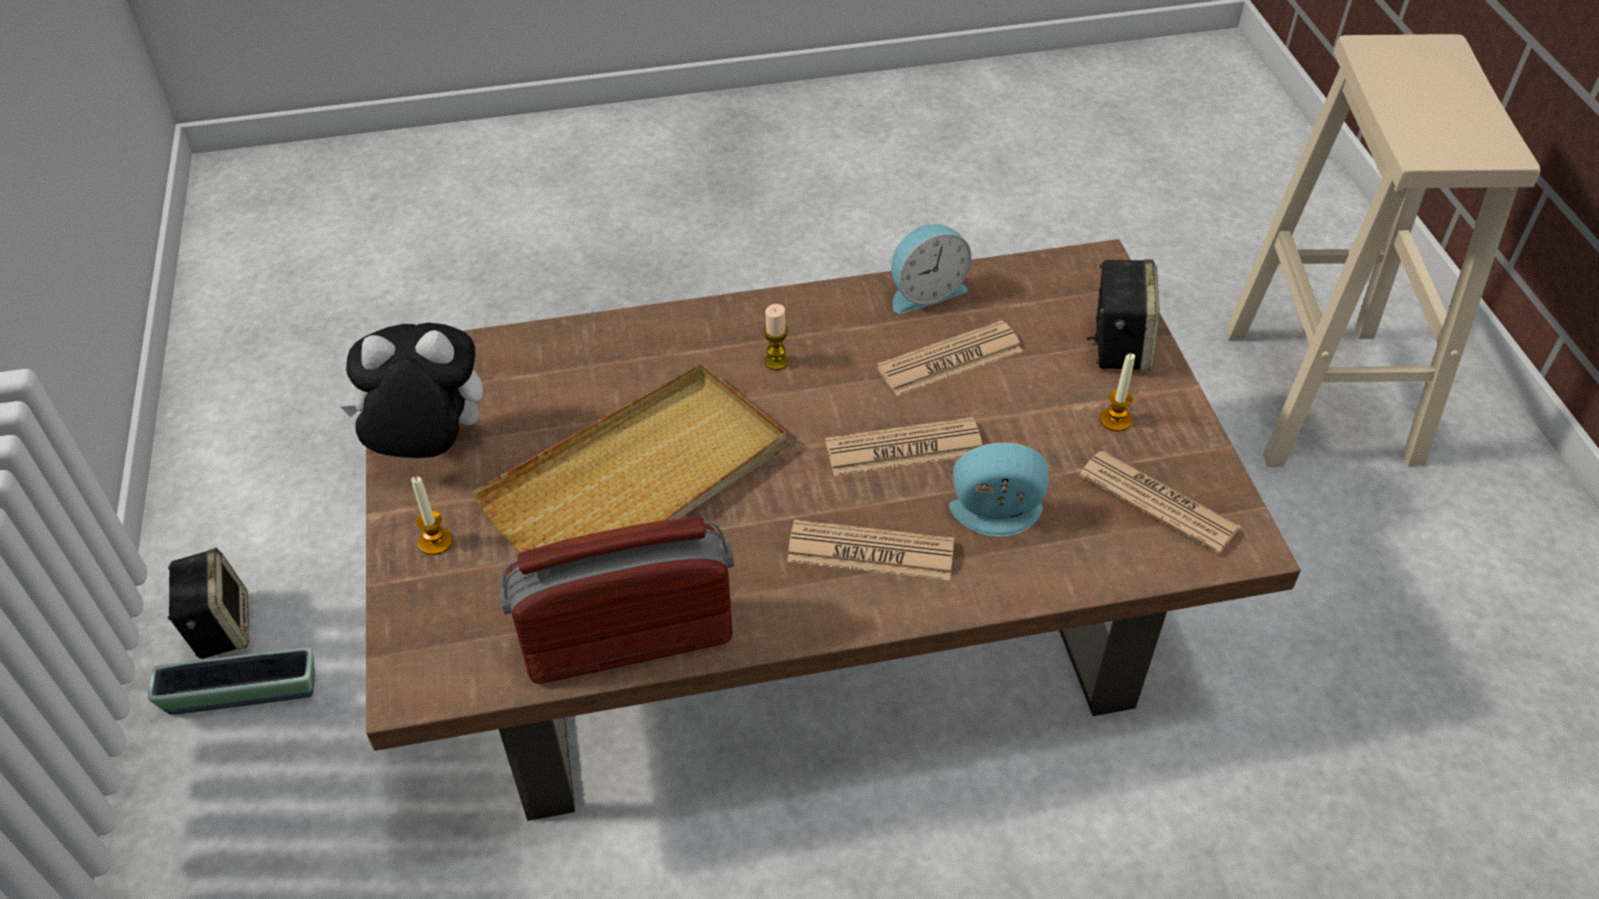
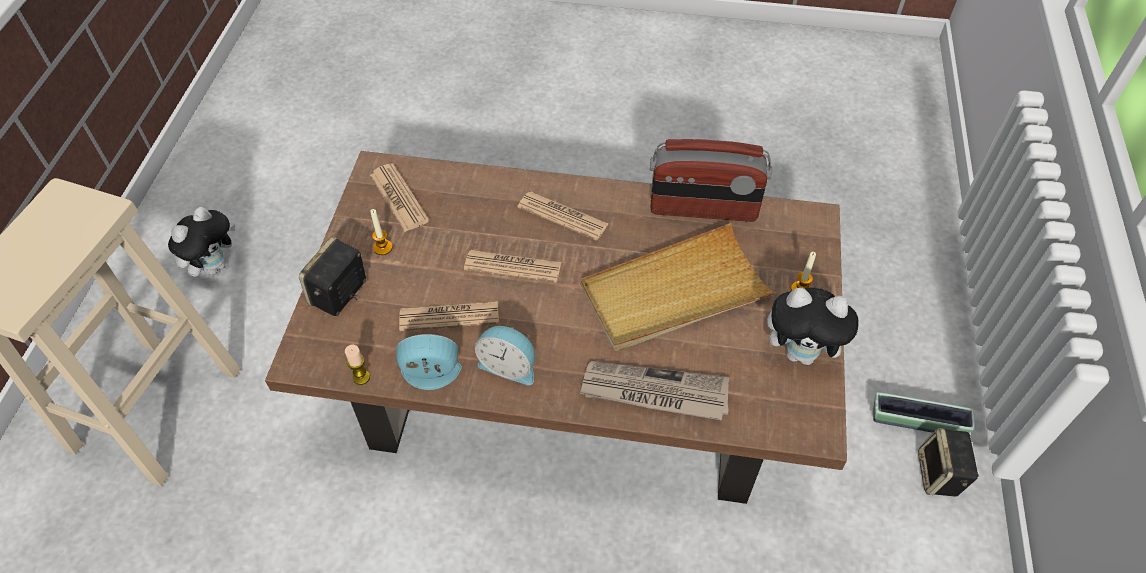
camera: 160 degrees left, 5 degrees up
candle [763,304,788,370] -> candle moved to [345,345,370,385]
alarm clock [949,443,1049,536] -> alarm clock moved to [475,326,535,385]
none -> plush toy [168,207,235,277]
none -> newspaper [580,361,730,420]

